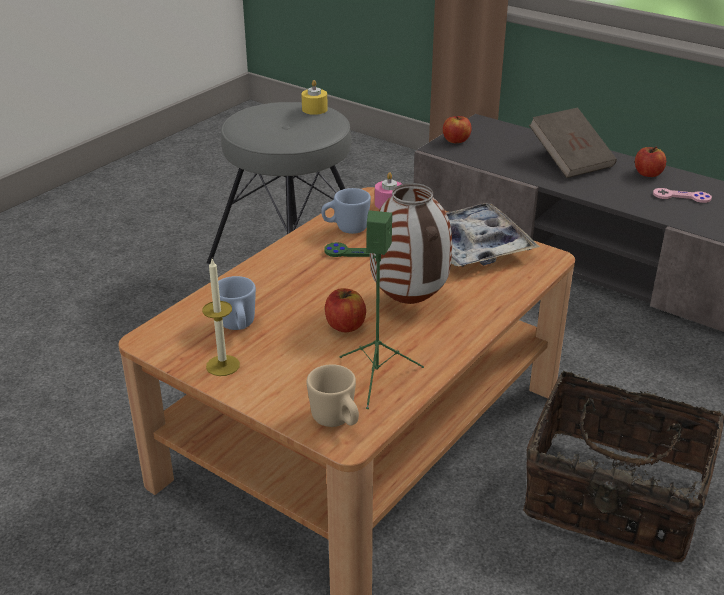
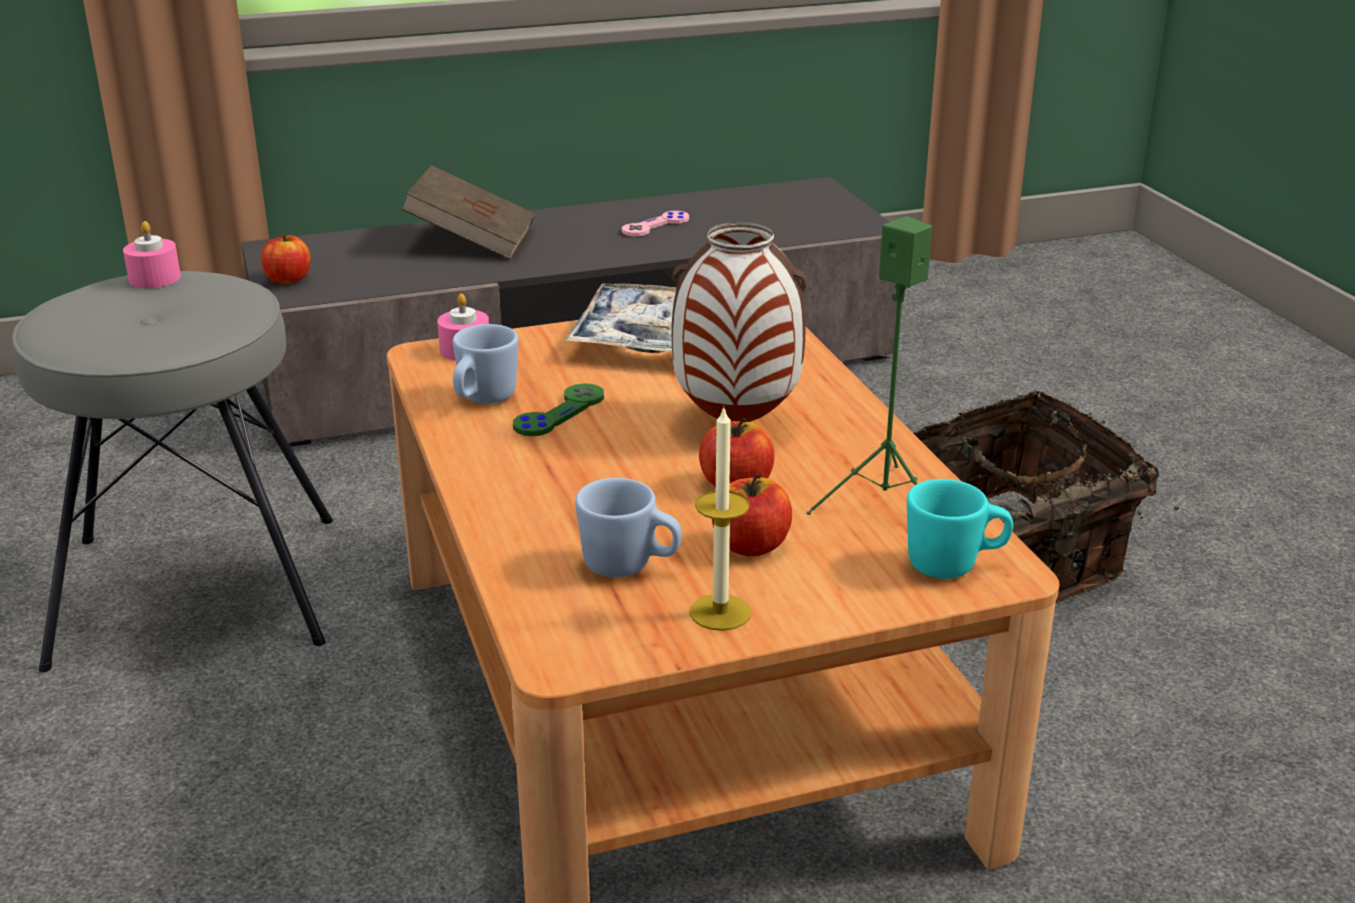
camera: 55 degrees left, 5 degrees down
yellow candle [301,80,328,115] -> pink candle [123,221,181,288]
beige mug [306,364,359,427] -> turquoise mug [907,479,1013,579]
apple [635,146,666,177] -> apple moved to [712,474,792,556]

